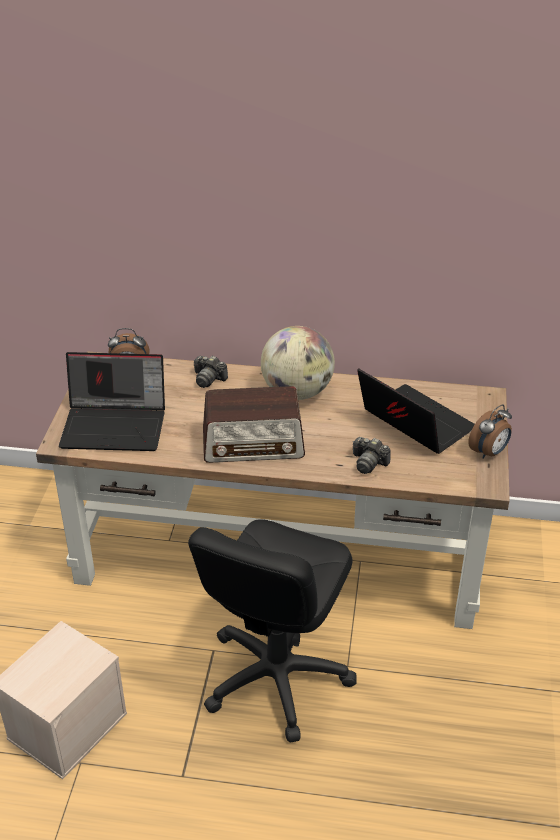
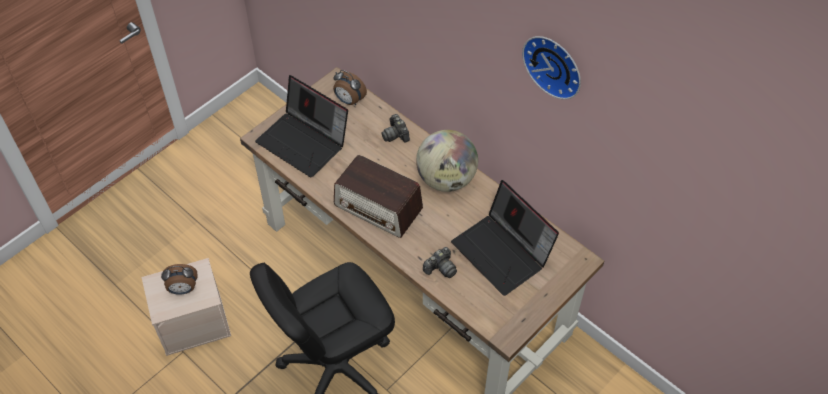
camera: 35 degrees right, 15 degrees up
camera [353,437,391,474] -> camera turned 105 degrees counterclockwise [423,247,457,278]
laptop [357,368,475,454] -> laptop turned 150 degrees clockwise [451,180,559,296]
alarm clock [468,405,512,459] -> alarm clock moved to [161,264,197,295]
none -> wall clock [522,36,581,100]

